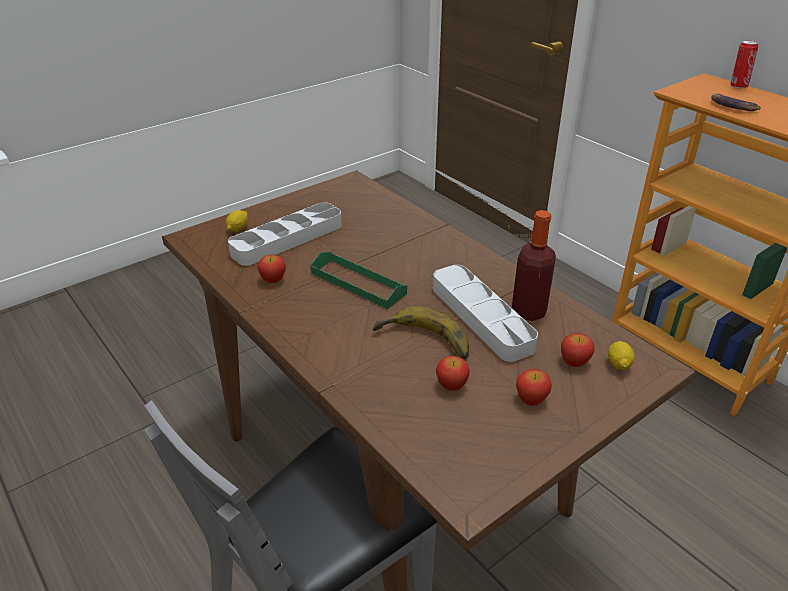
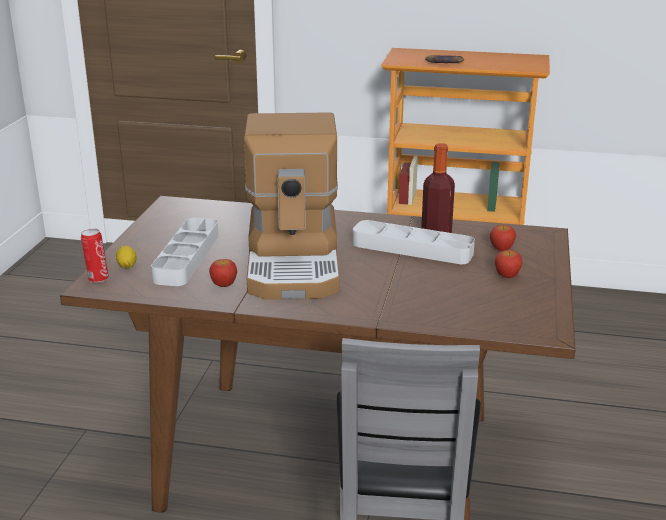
camera: 40 degrees left, 10 degrees down
green tray [311,252,407,309] -> coffee machine [244,112,340,300]
banana [372,306,469,359] -> none
apple [436,356,470,391] -> none
lemon [608,341,635,370] -> none
can [730,40,758,89] -> can moved to [81,229,109,283]

